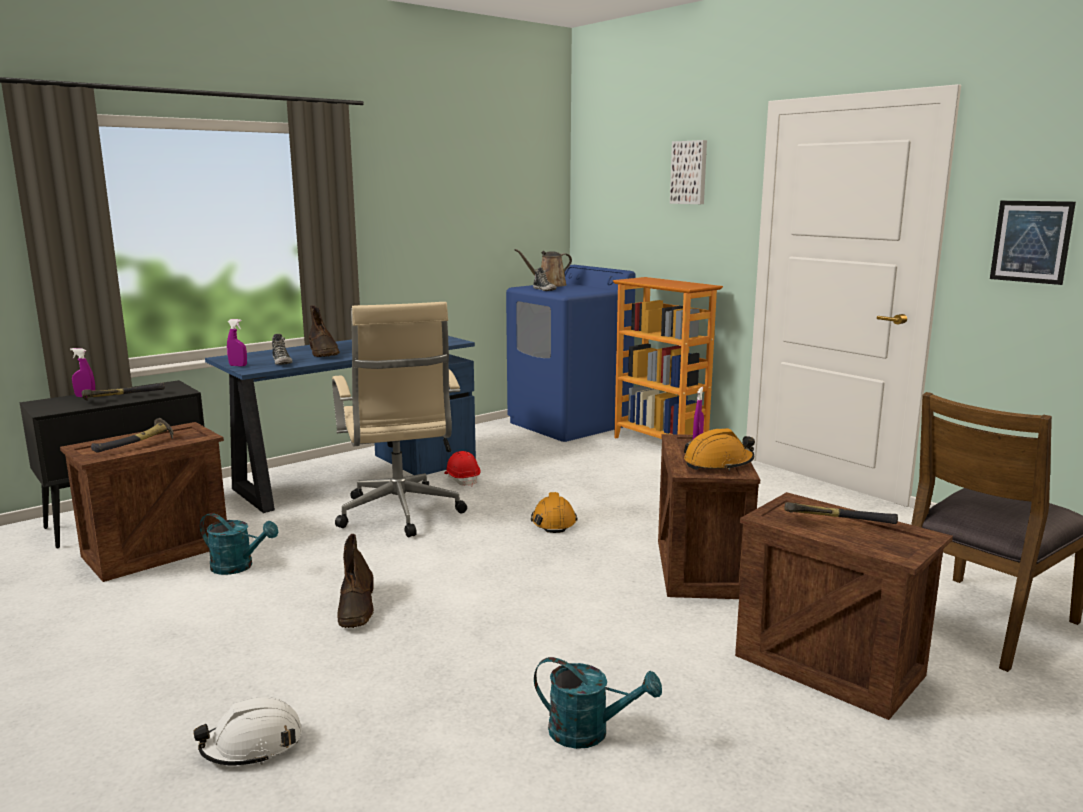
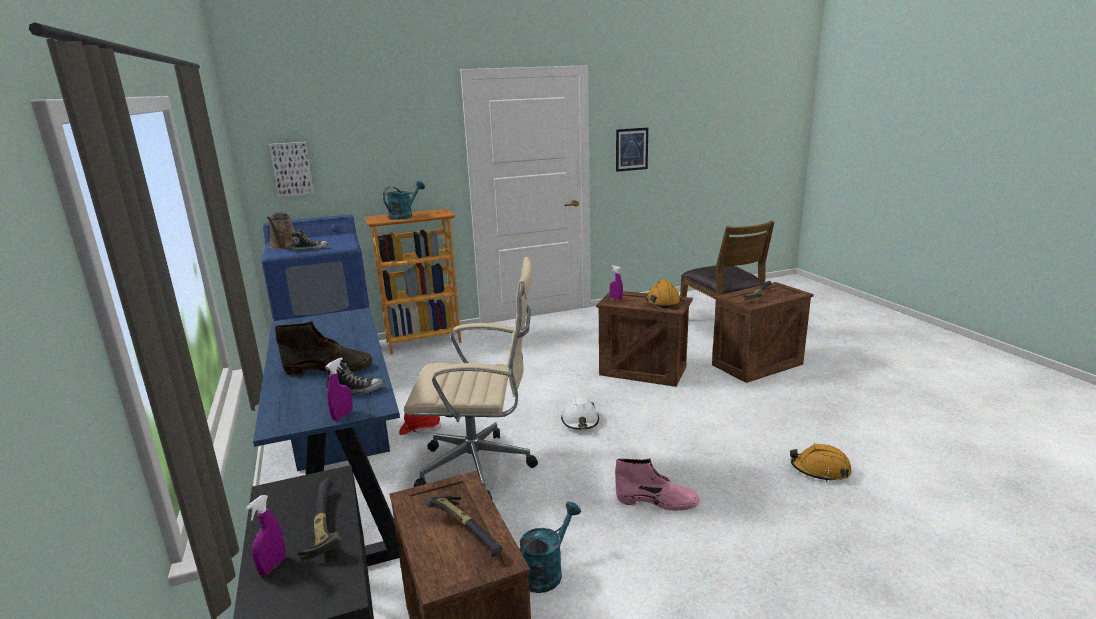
camera: 70 degrees left, 5 degrees up
white hard hat [193,697,302,765] -> white hard hat moved to [561,397,599,430]
brown boot [338,534,374,628] -> pink boot [615,458,700,511]
orange hard hat [531,492,578,533] -> orange hard hat moved to [790,444,852,482]
turquoise watering can [534,657,662,749] -> turquoise watering can moved to [383,181,425,220]
picture [670,140,707,204] -> picture moved to [269,142,315,197]

